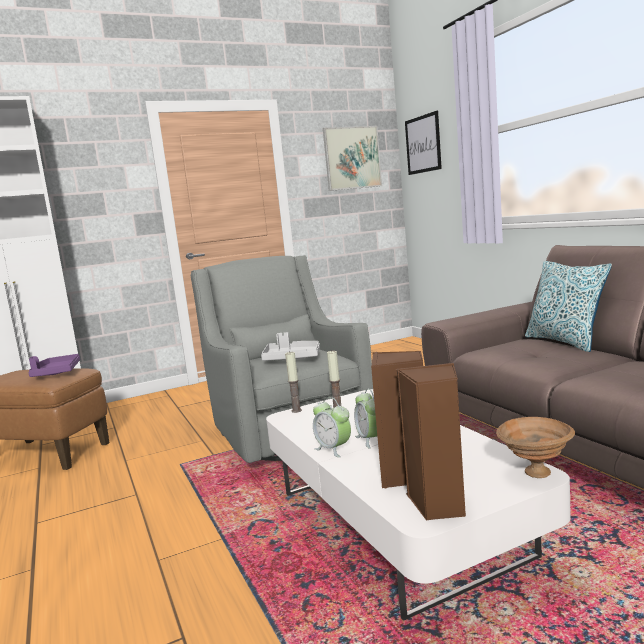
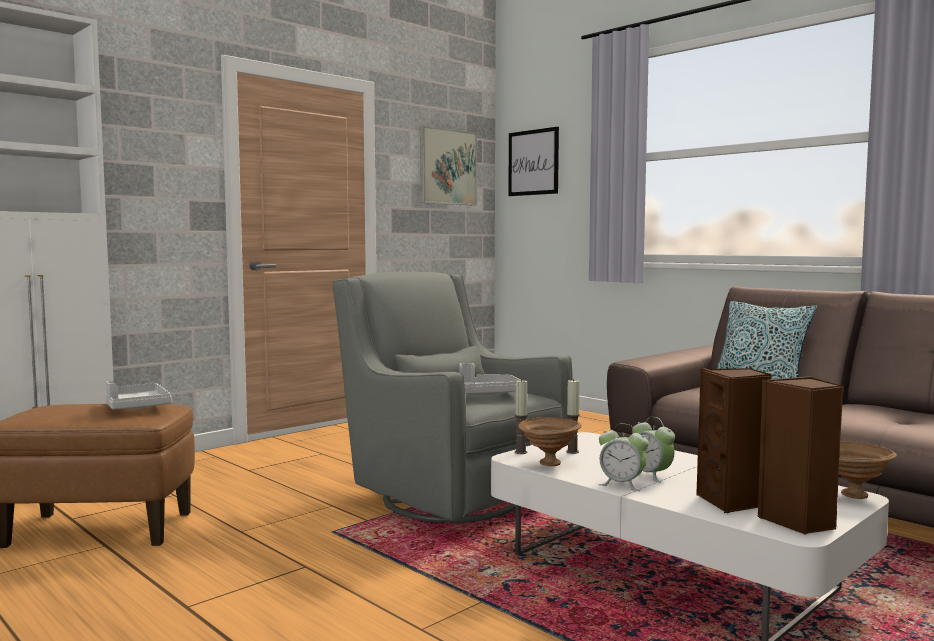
camera: 20 degrees left, 5 degrees down
purple tray [28,354,80,377] -> grey tray [106,381,172,410]
none -> brown bowl [518,417,582,466]

